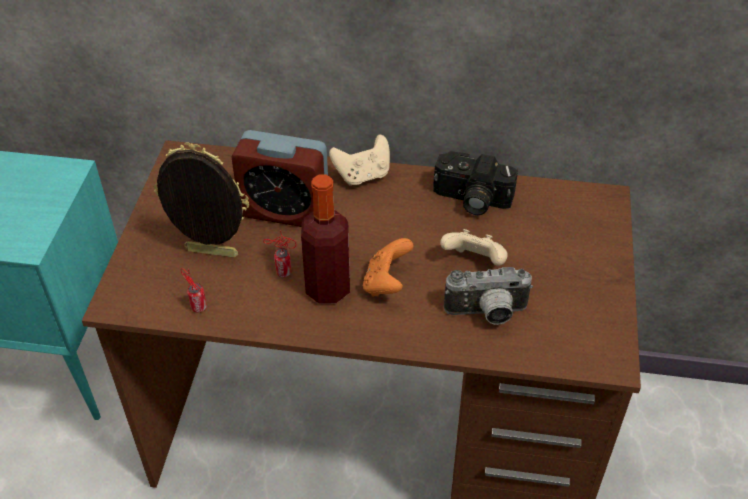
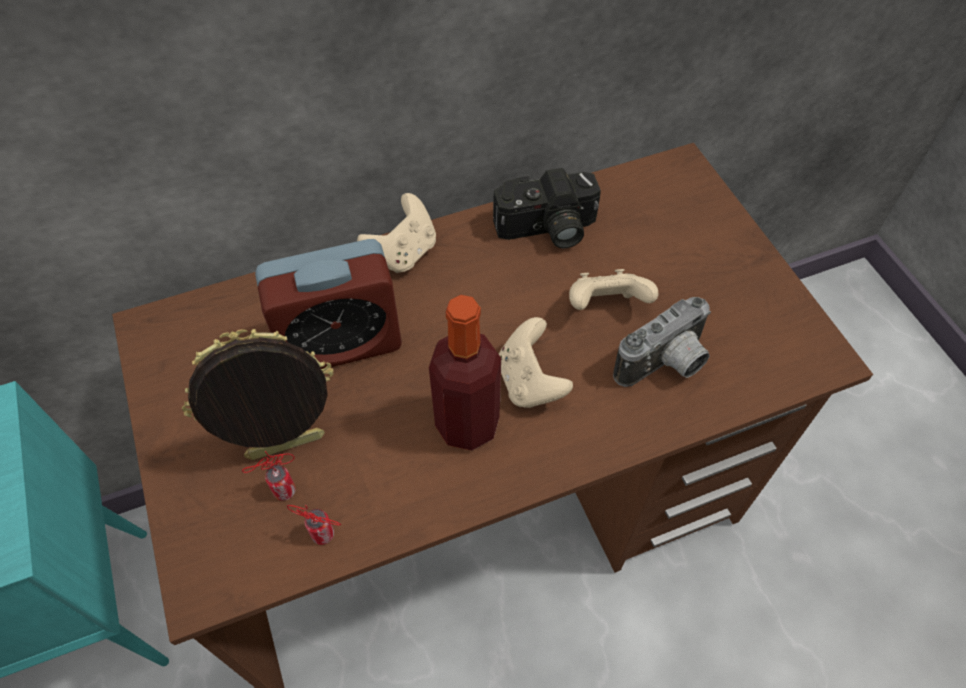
camera: 30 degrees left, 10 degrees up
can [263,230,296,277] -> can moved to [242,451,296,501]
orange game controller [363,238,413,297] -> beige game controller [499,317,573,408]

